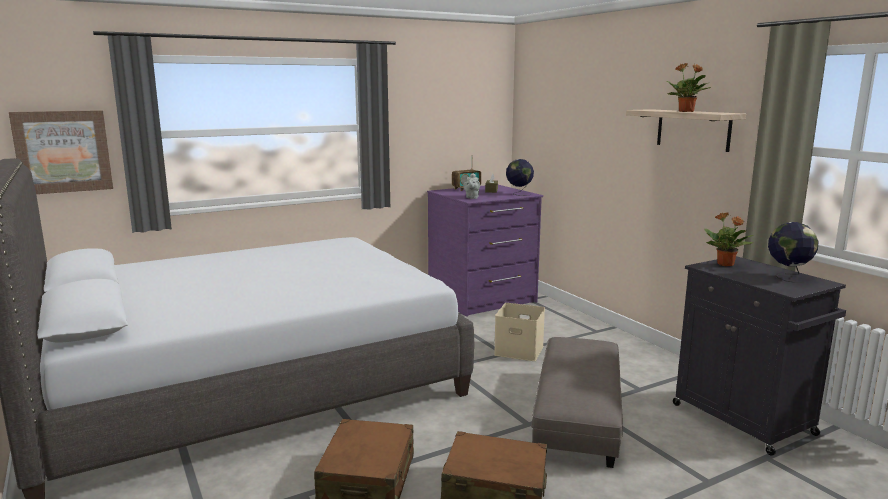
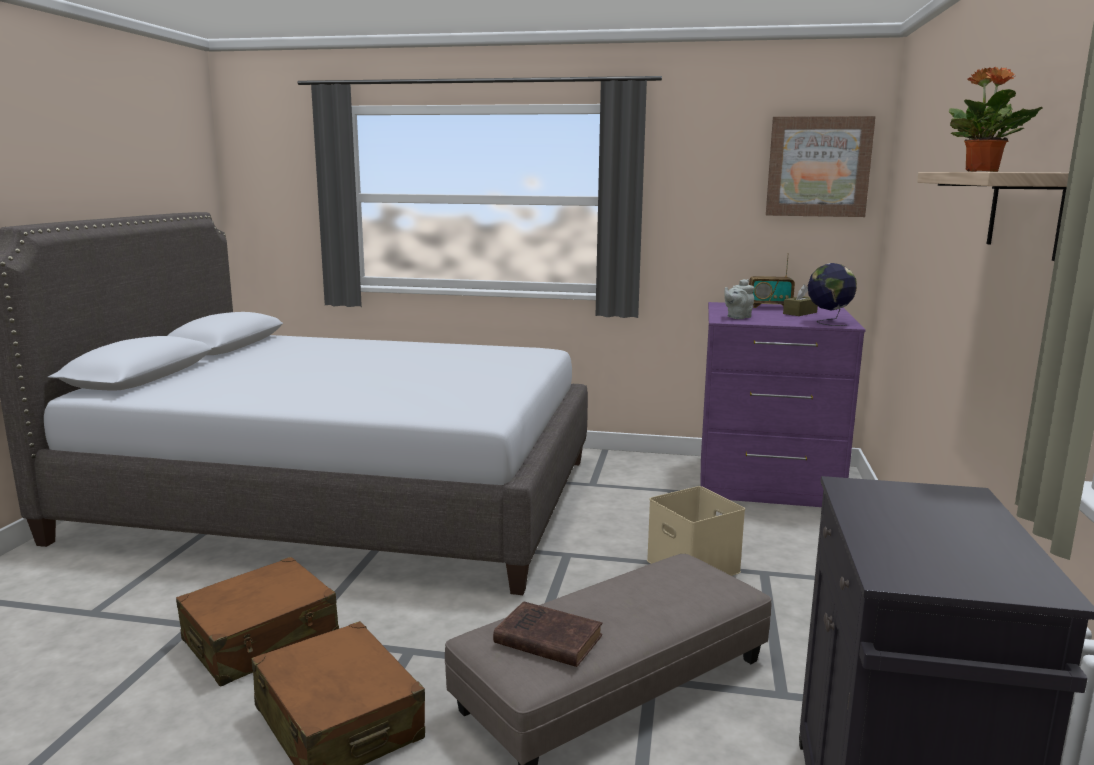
camera: 40 degrees right, 0 degrees up
picture [9,110,113,194] -> picture moved to [766,116,876,217]
potted plant [704,212,754,266] -> none
globe [768,222,819,283] -> none
none -> brown book [493,601,603,667]

